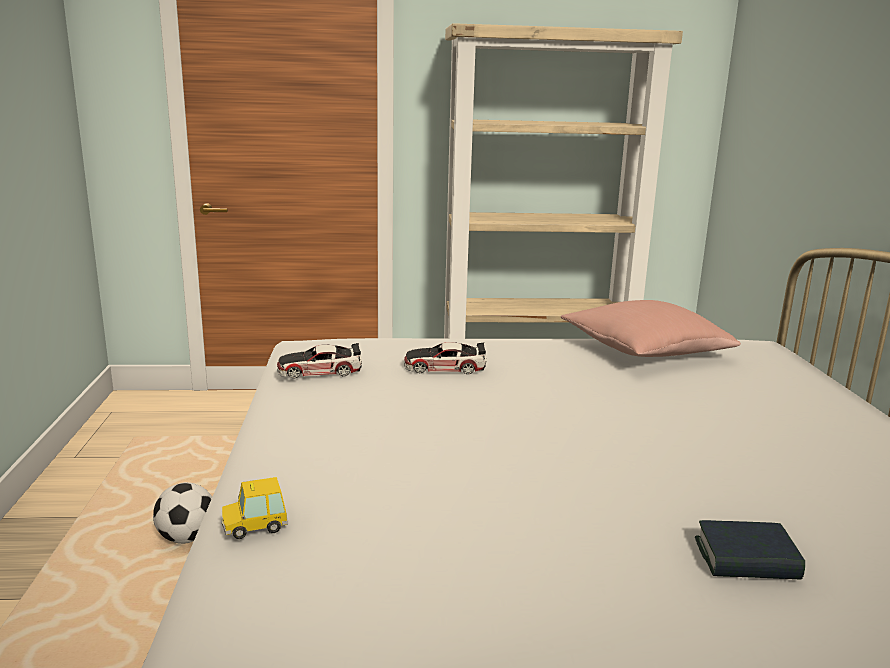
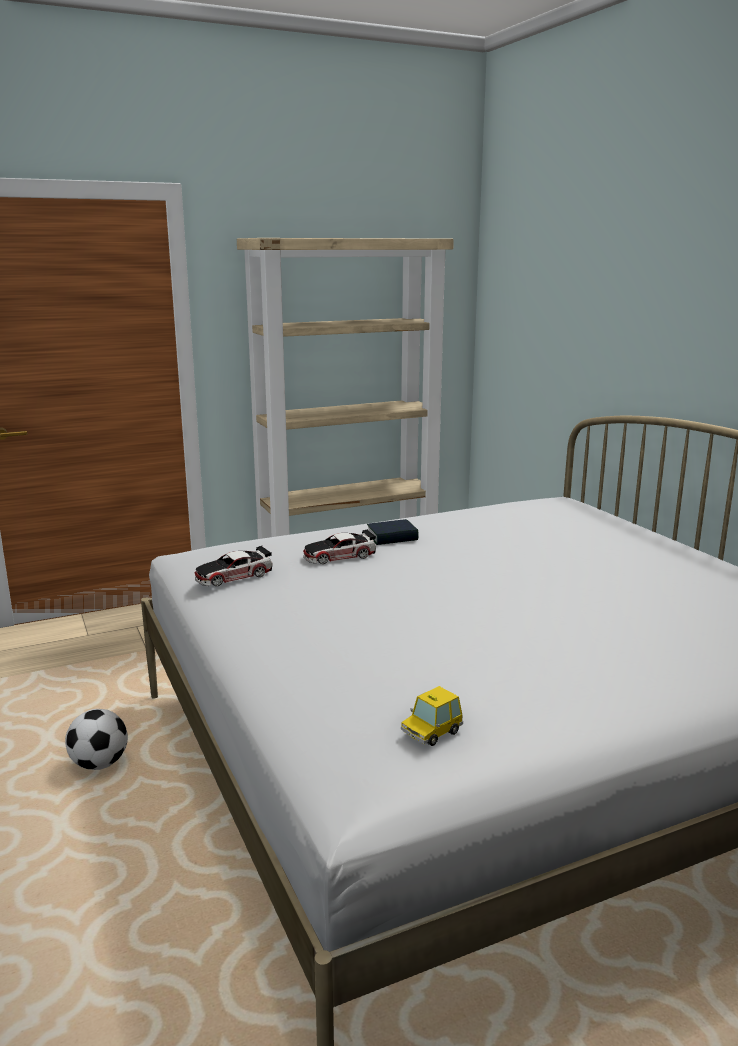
camera: 20 degrees left, 0 degrees up
toy car [222,477,288,539] -> toy car moved to [401,686,463,746]
pink pillow [561,300,741,357] -> none
book [695,520,805,579] -> book moved to [367,519,419,545]

